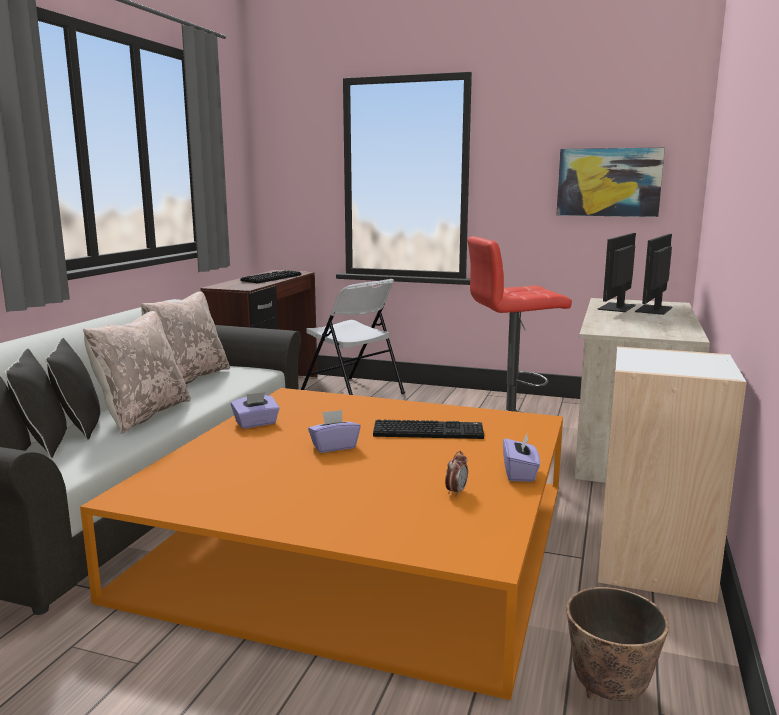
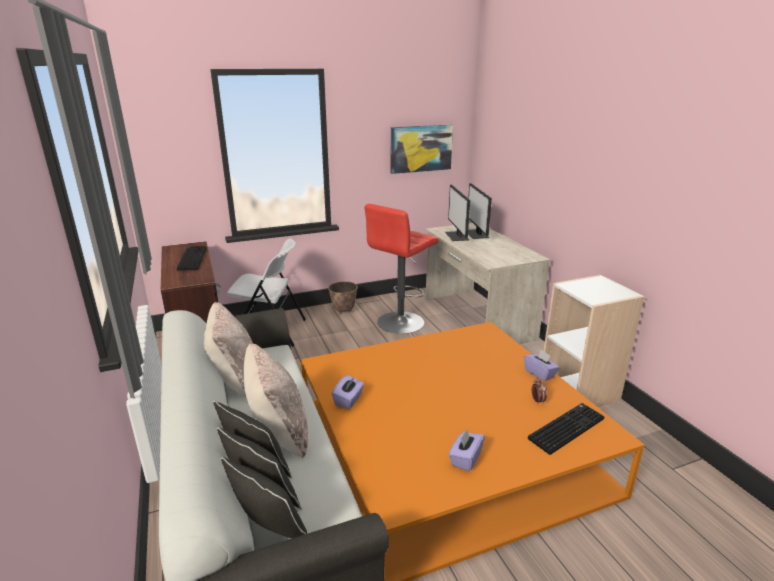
camera: 40 degrees left, 10 degrees up
purple tissue box [308,410,360,453] -> purple tissue box moved to [449,429,485,471]
keyboard [373,419,484,439] -> keyboard moved to [528,403,604,455]
planter [566,587,669,702] -> planter moved to [328,281,358,314]

